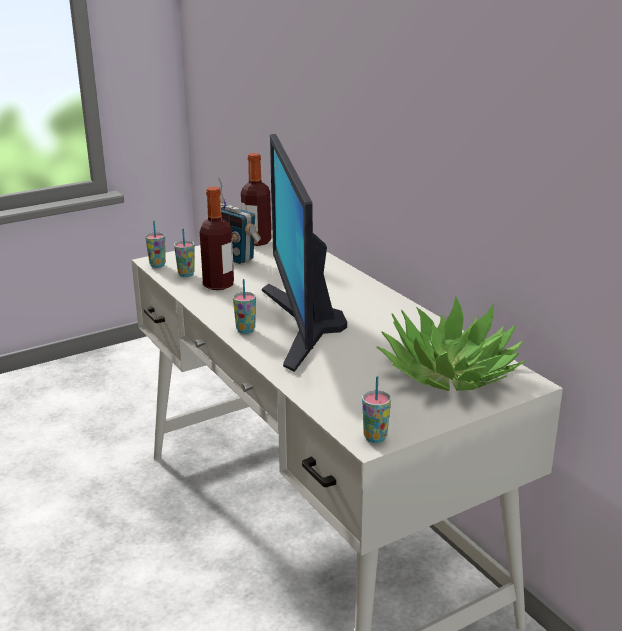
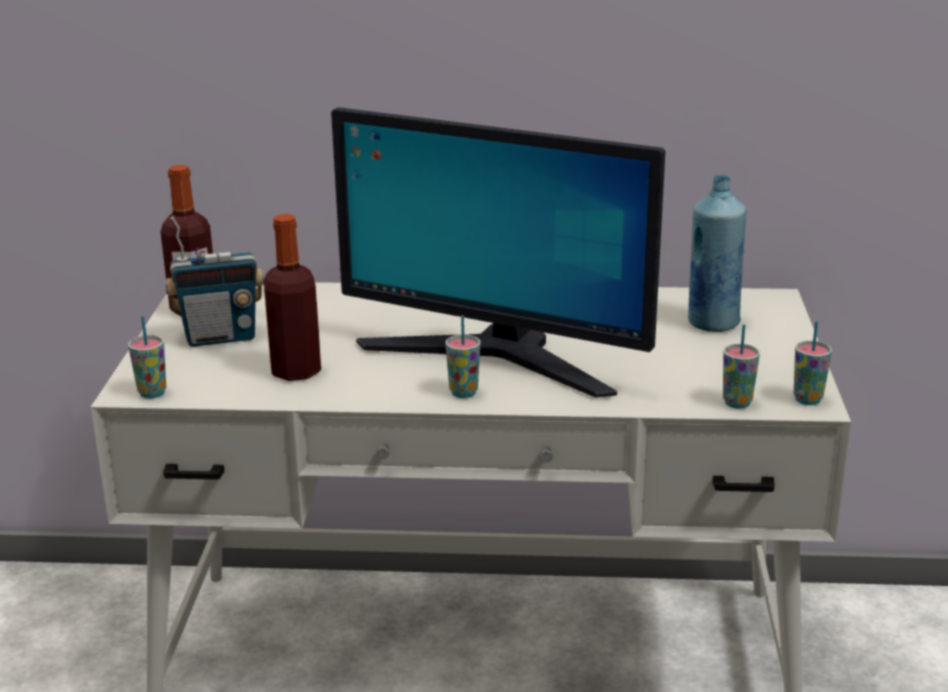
camera: 55 degrees left, 0 degrees up
cup [174,228,195,277] -> cup moved to [723,324,760,409]
potted plant [376,297,526,391] -> blue bottle [688,175,747,332]

